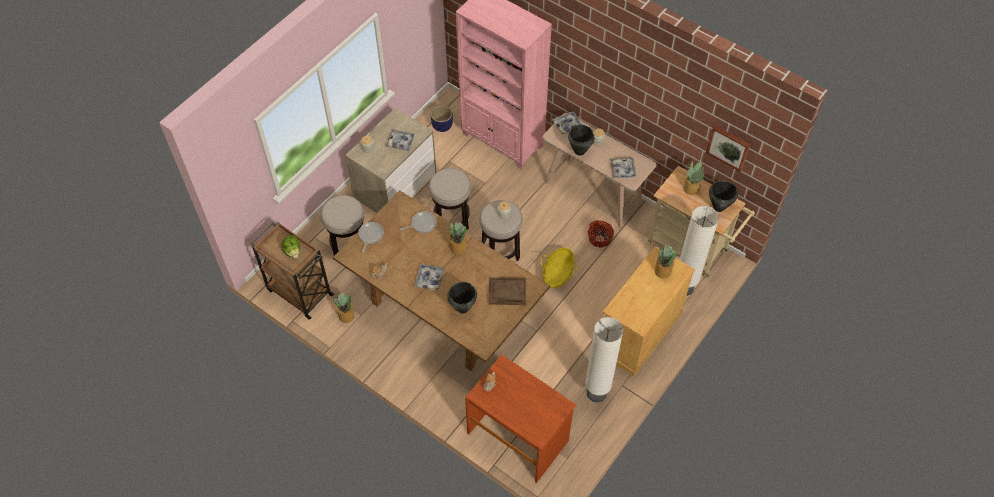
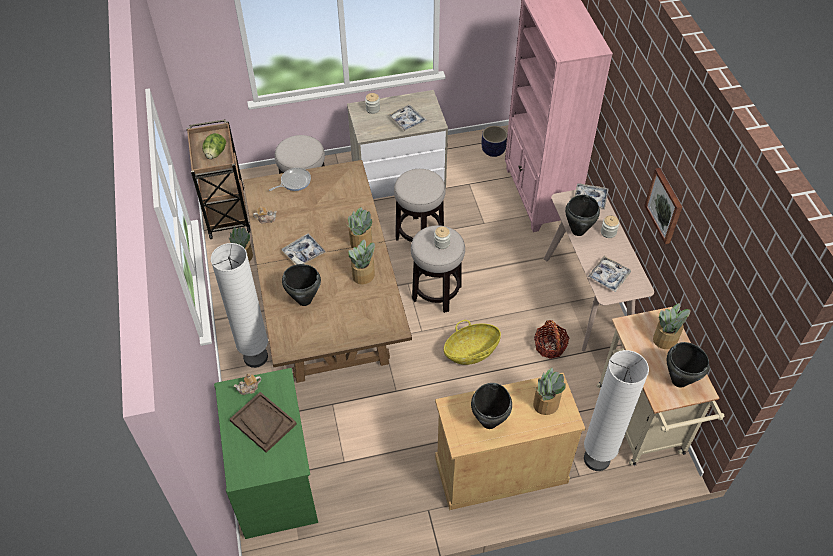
camera: 40 degrees right, 5 degrees down
frying pan [400,211,437,233] -> none
brown desk [465,354,576,483] -> green desk [214,368,318,539]
brown tray [489,277,526,305] -> brown tray moved to [230,392,297,453]
white floor lamp [585,317,623,402] -> white floor lamp moved to [211,243,268,368]
picture [706,125,750,172] -> picture moved to [644,168,682,244]
none -> potted plant [349,239,375,285]
none -> black cooking pot [471,383,512,429]

